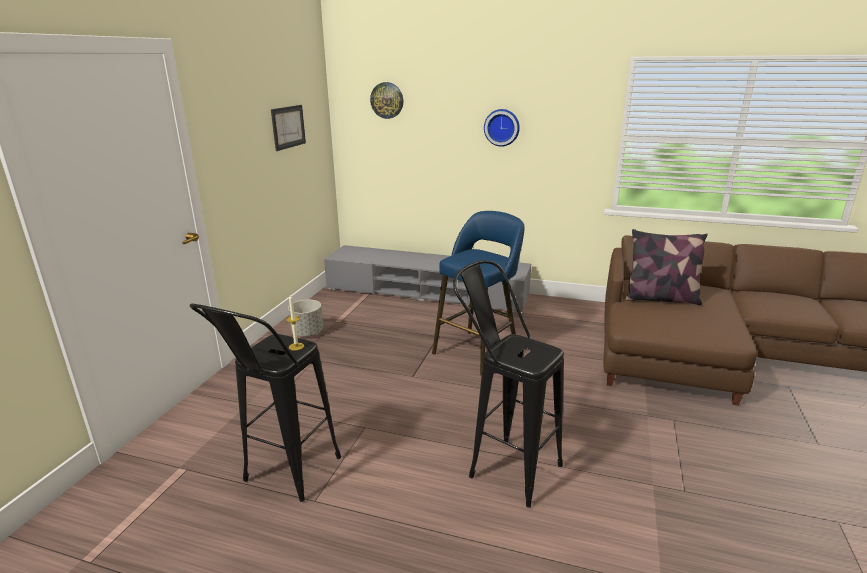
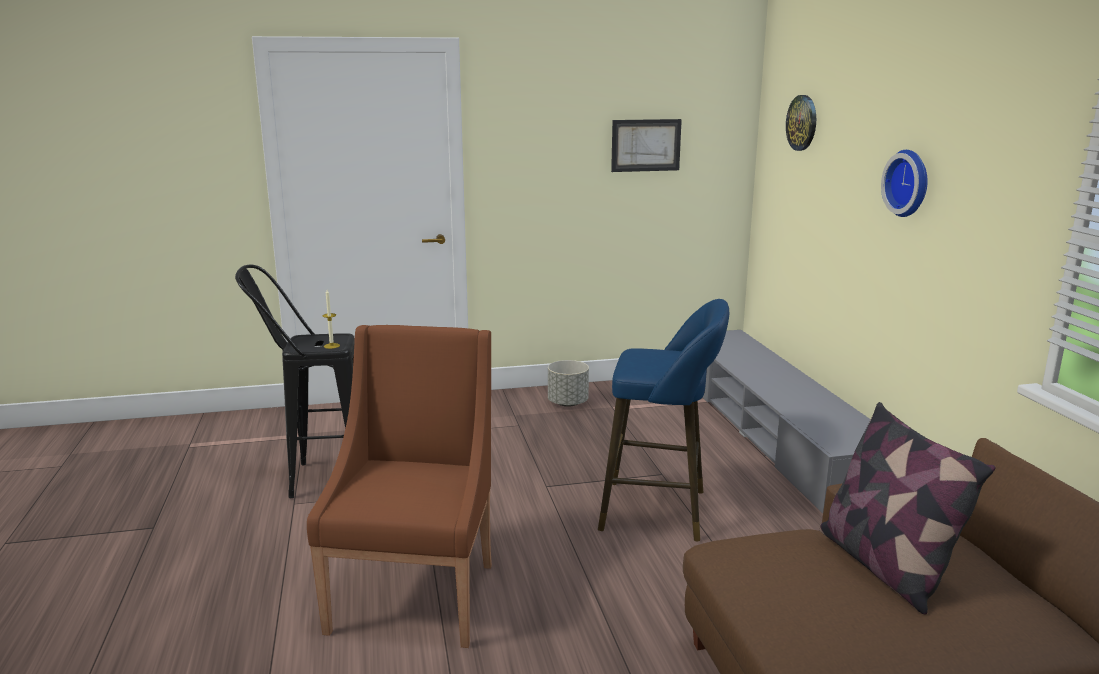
camera: 60 degrees right, 5 degrees down
black stool [453,260,564,508] -> brown armchair [307,325,492,648]

